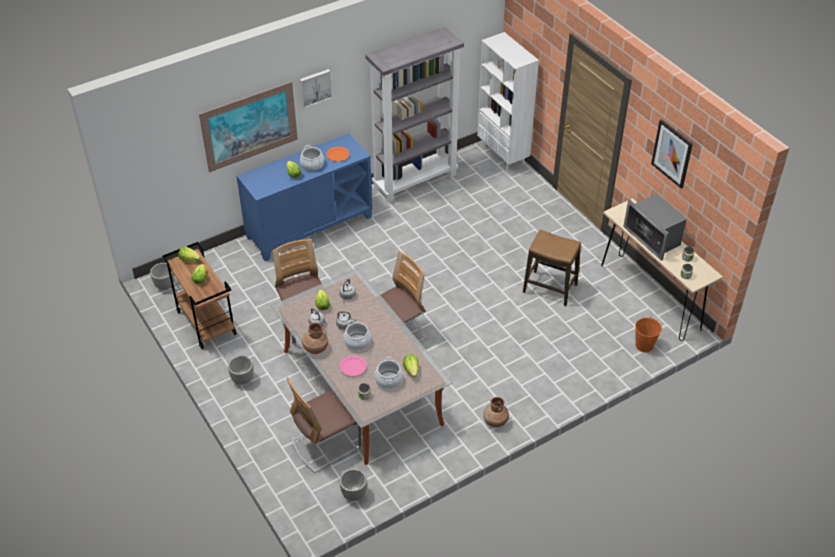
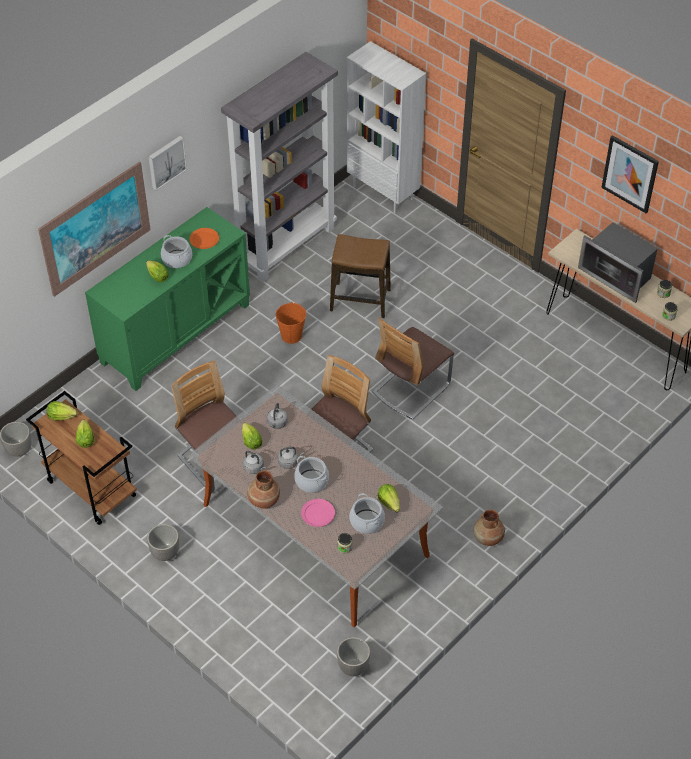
camera: 15 degrees left, 5 degrees up
blue cabinet [236,133,372,261] -> green cabinet [85,207,250,391]
chair [286,377,361,473] -> chair moved to [372,318,454,420]
stool [523,230,581,306] -> stool moved to [330,234,391,318]
orange bucket [635,317,662,352] -> orange bucket moved to [276,302,306,344]

